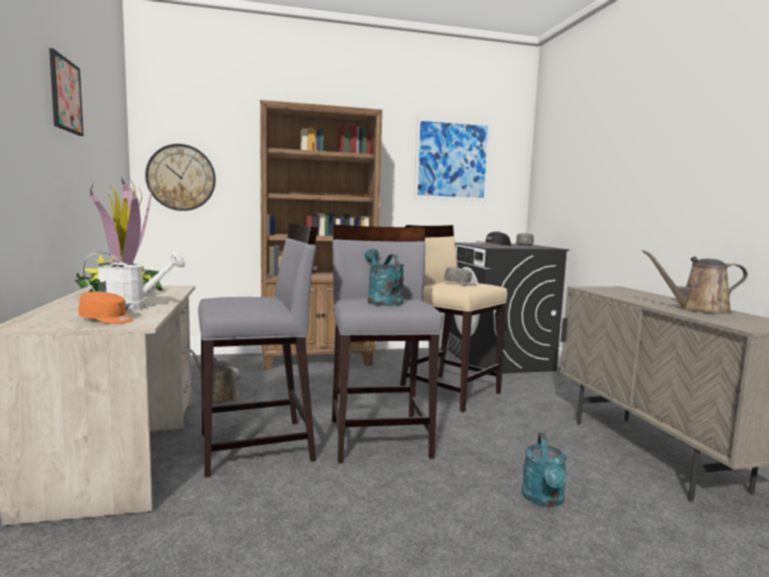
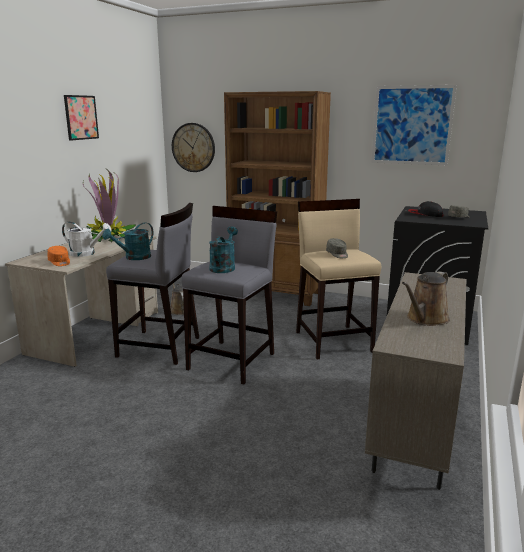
camera: 35 degrees right, 10 degrees up
turquoise watering can [522,433,567,507] -> turquoise watering can moved to [102,222,154,260]
brown watering can [642,250,748,314] -> brown watering can turned 90 degrees counterclockwise [402,271,450,326]

